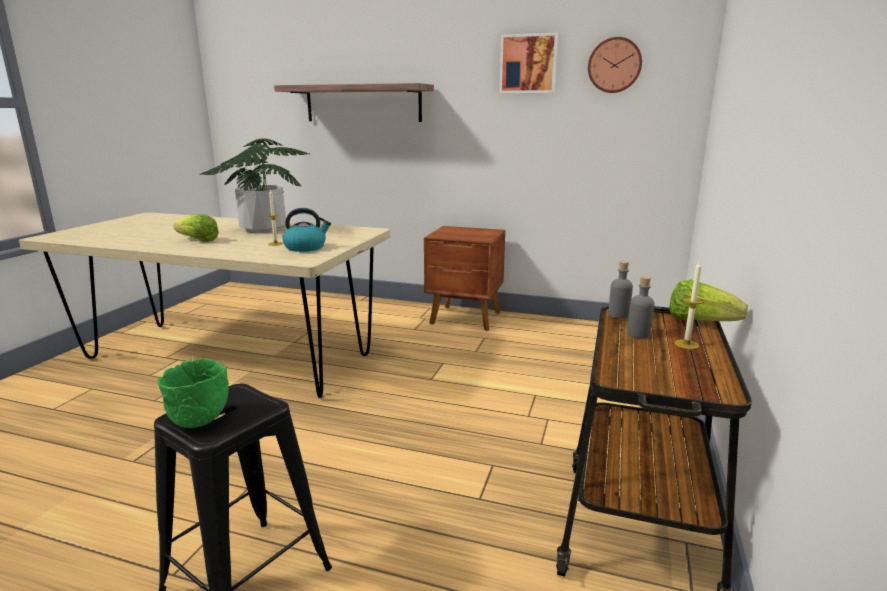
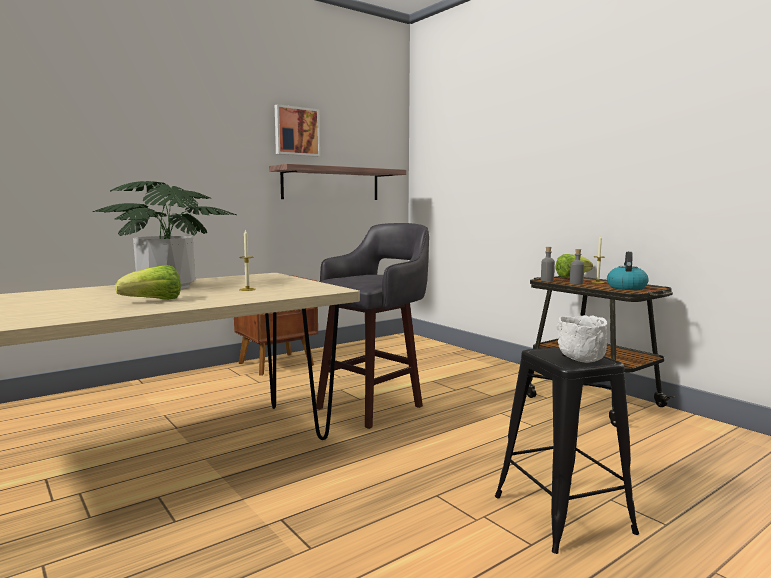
camera: 55 degrees left, 10 degrees down
green bowl [158,358,229,428] -> white bowl [557,315,607,363]
shelf [274,83,434,122] -> shelf moved to [269,164,406,200]
kettle [282,208,331,252] -> kettle moved to [607,252,649,290]
wall clock [588,37,642,93] -> none
none -> grey stool [316,223,429,429]

